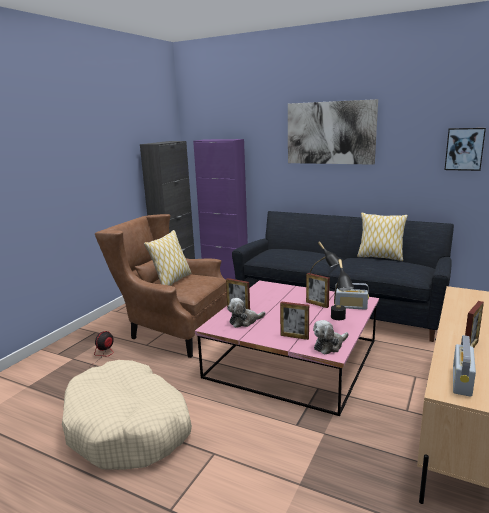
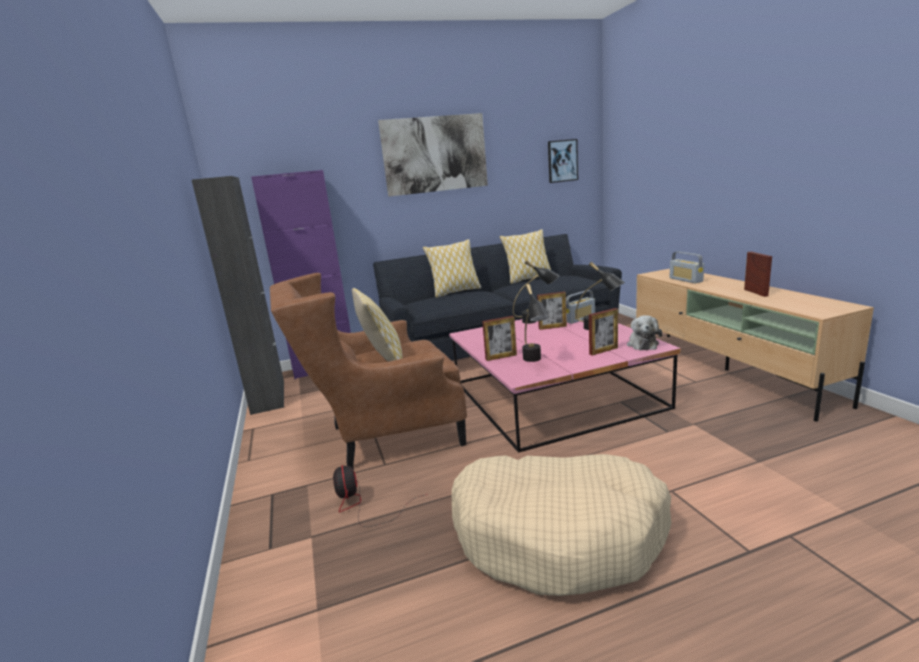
camera: 45 degrees left, 0 degrees up
plush toy [227,298,266,328] -> black table lamp [522,284,549,362]
radio [453,335,476,397] -> radio moved to [670,252,704,283]
none -> pillow [423,239,481,298]

